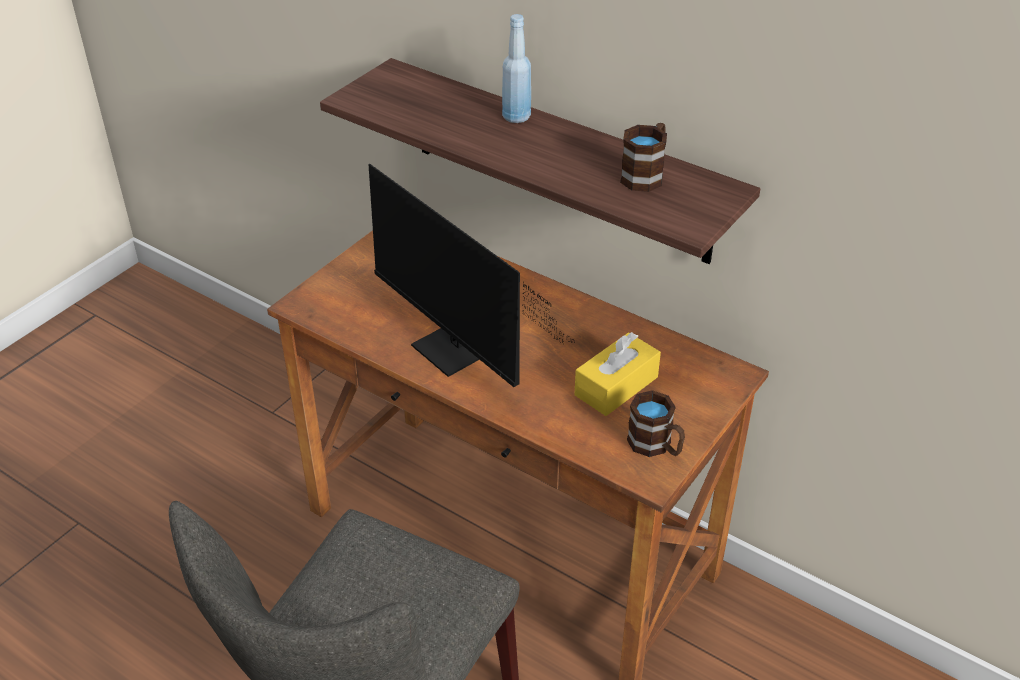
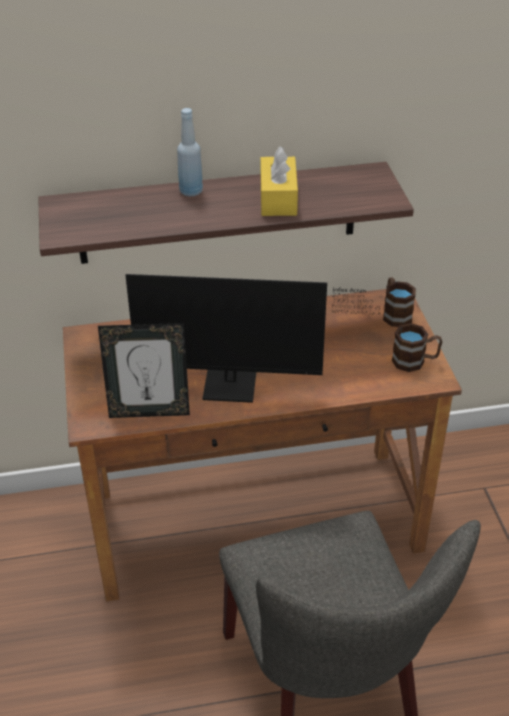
camera: 45 degrees left, 0 degrees up
yellow tissue box [574,332,661,416] -> yellow tissue box moved to [261,146,298,216]
brown mug [620,123,667,192] -> brown mug moved to [383,277,416,327]
none -> picture frame [98,323,190,418]

